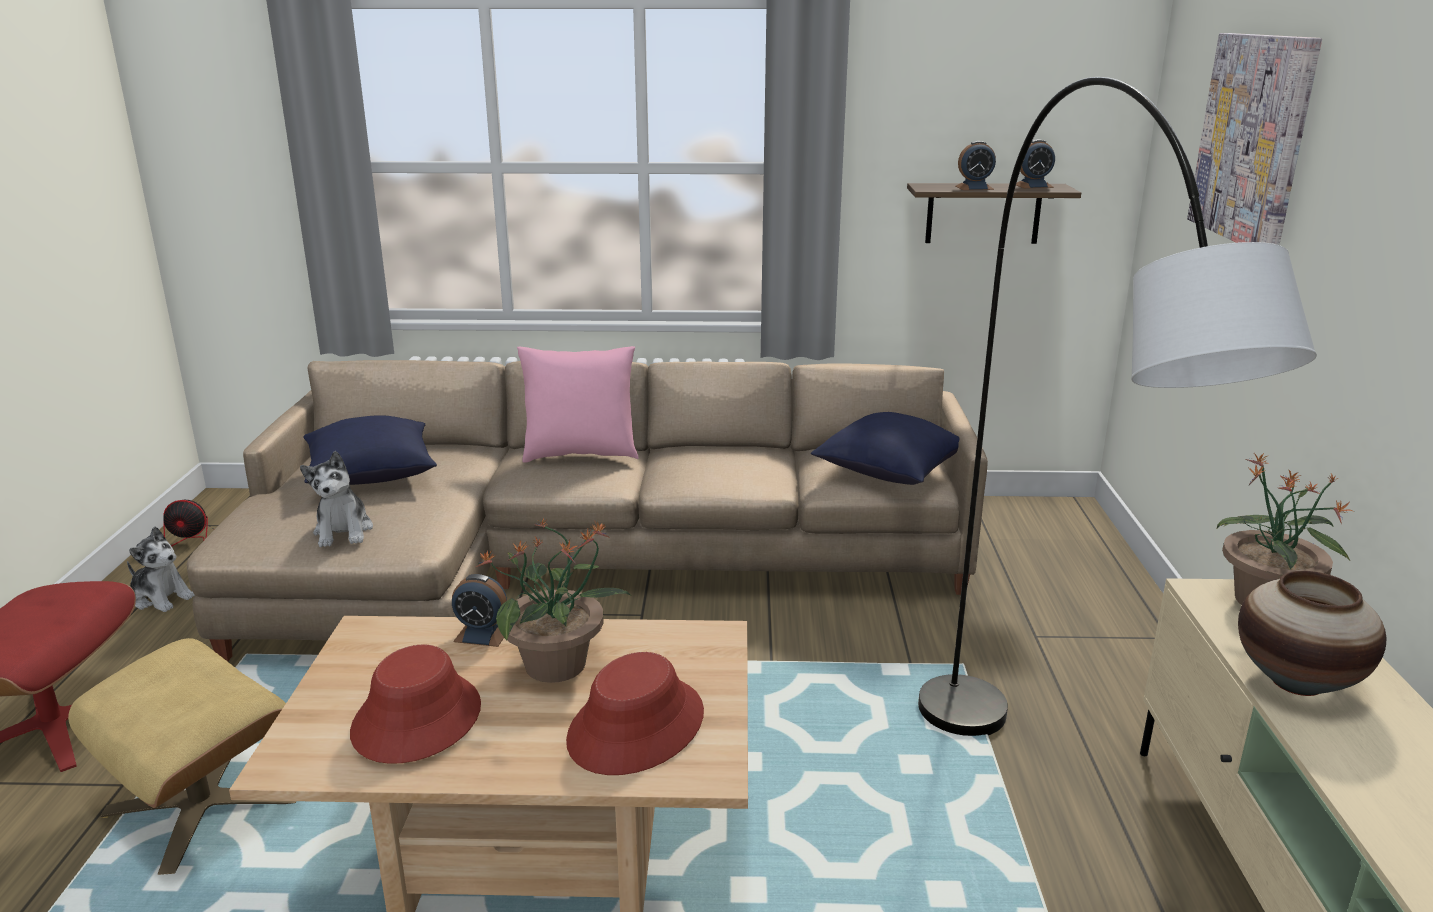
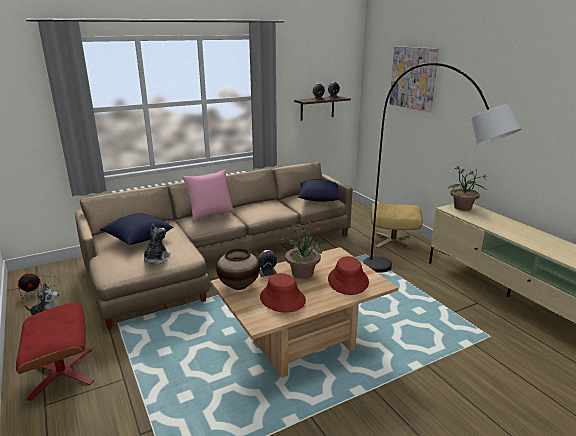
camera: 30 degrees left, 0 degrees up
beige ottoman [68,638,296,875] -> beige ottoman moved to [371,203,423,250]
plush toy [300,451,373,547] -> plush toy turned 120 degrees counterclockwise [144,223,171,264]
vase [1238,571,1386,696] -> vase moved to [216,248,260,290]

